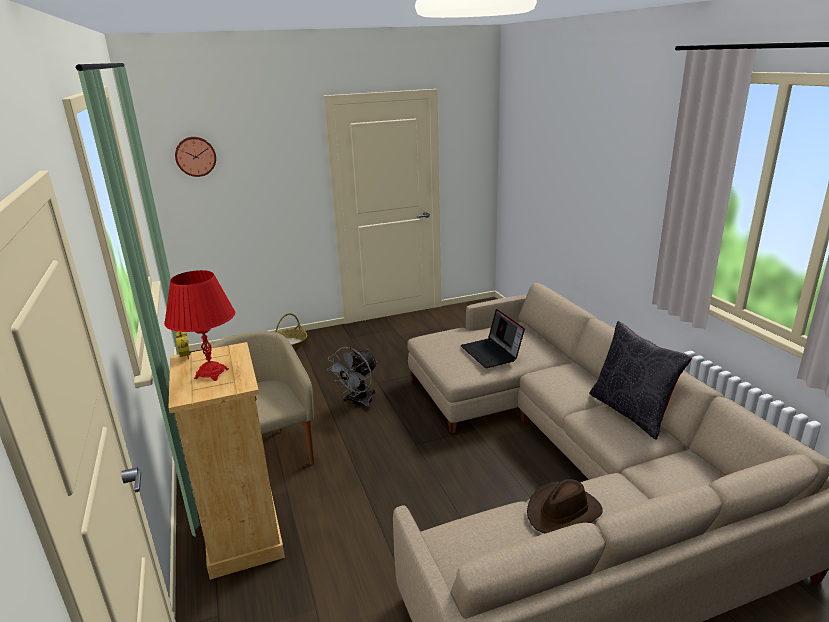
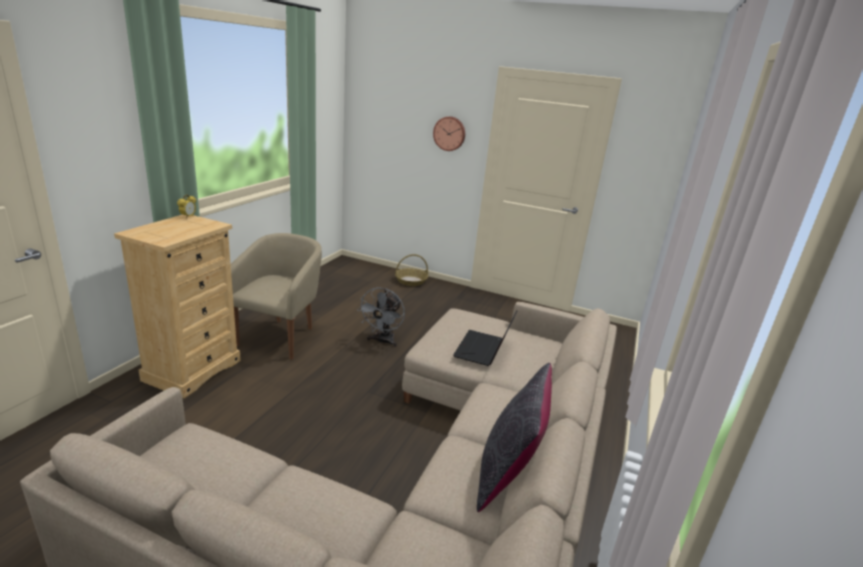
camera: 40 degrees right, 0 degrees up
red table lamp [164,270,235,381] -> none
wall clock [175,137,216,177] -> wall clock moved to [433,116,465,151]
grey fan [327,347,378,411] -> grey fan turned 60 degrees counterclockwise [357,287,405,347]
brown hat [527,479,603,533] -> none

